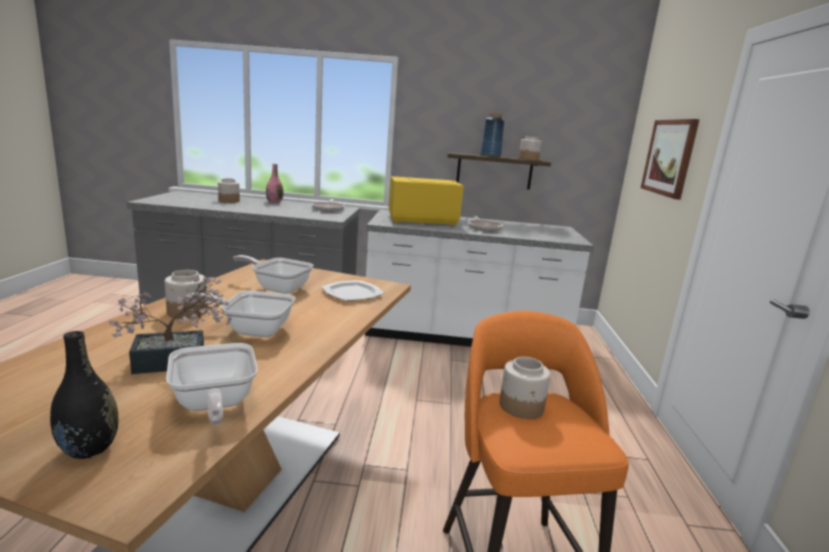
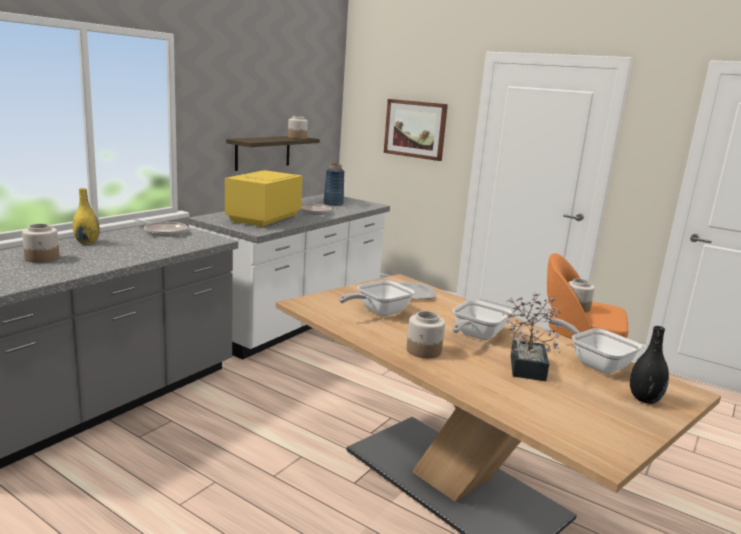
camera: 60 degrees left, 0 degrees up
frying pan [166,343,258,425] -> frying pan turned 135 degrees counterclockwise [549,318,642,374]
pink vase [266,164,284,203] -> yellow vase [73,188,100,244]
blue vase [480,113,504,157] -> blue vase moved to [323,164,344,206]

